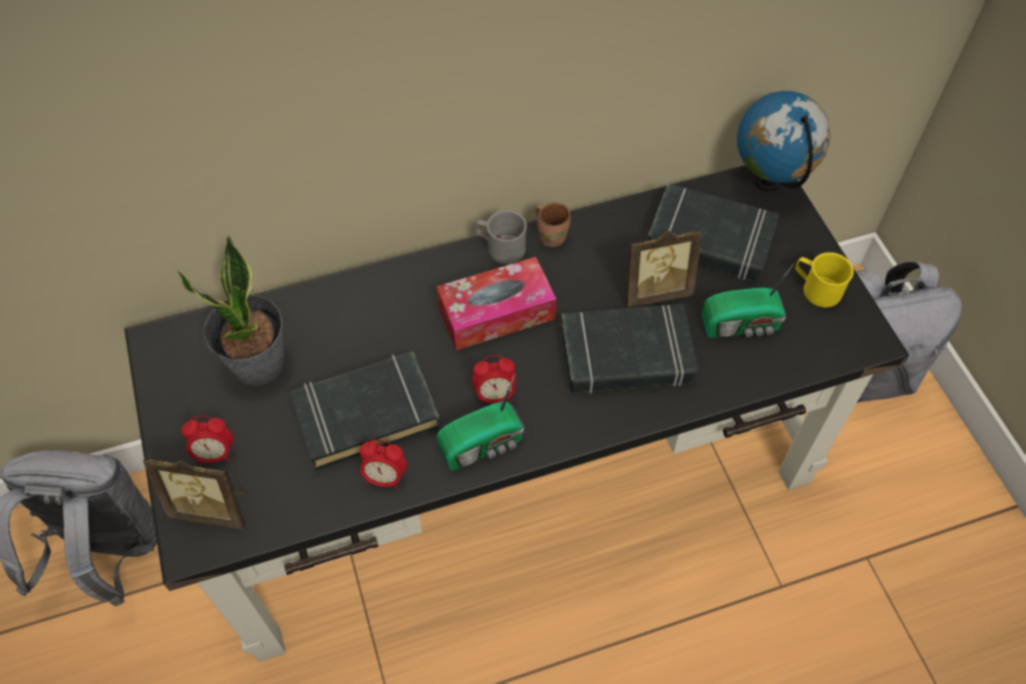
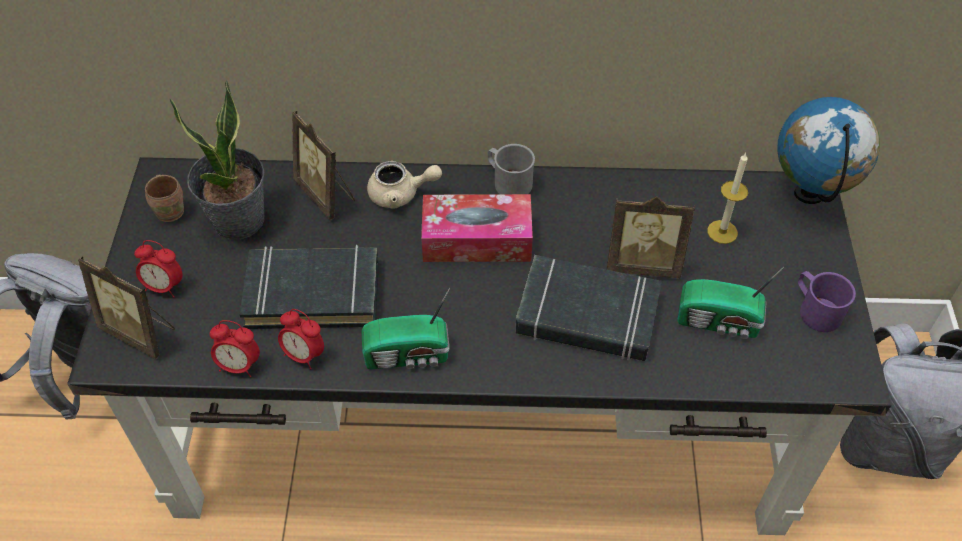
camera: 20 degrees right, 5 degrees down
alarm clock [472,355,516,406] -> alarm clock moved to [210,320,260,377]
brown mug [535,202,571,247] -> brown mug moved to [145,175,184,222]
black book [647,183,780,282] -> candle [707,153,748,244]
yellow mug [795,252,854,307] -> purple mug [798,271,856,332]
none -> picture frame [292,111,355,220]
none -> beige teapot [367,161,442,209]

